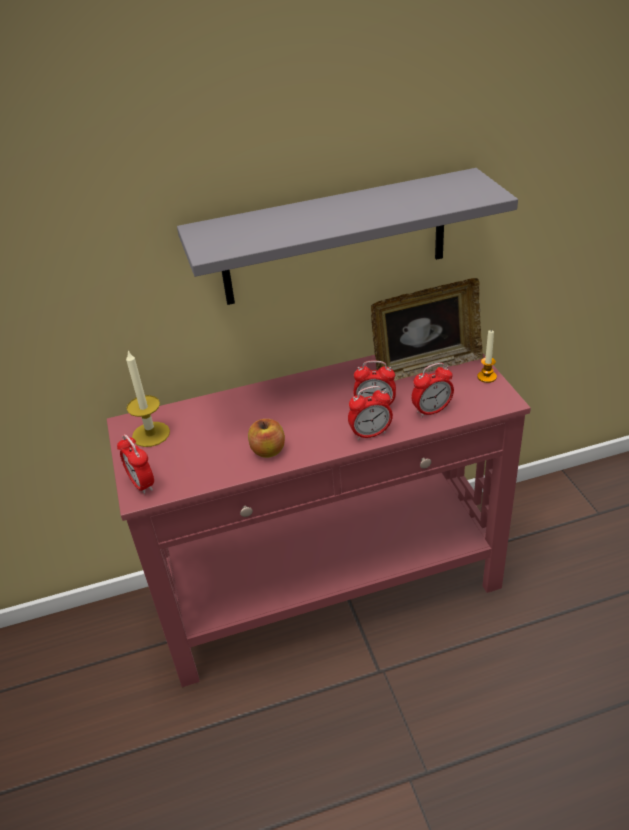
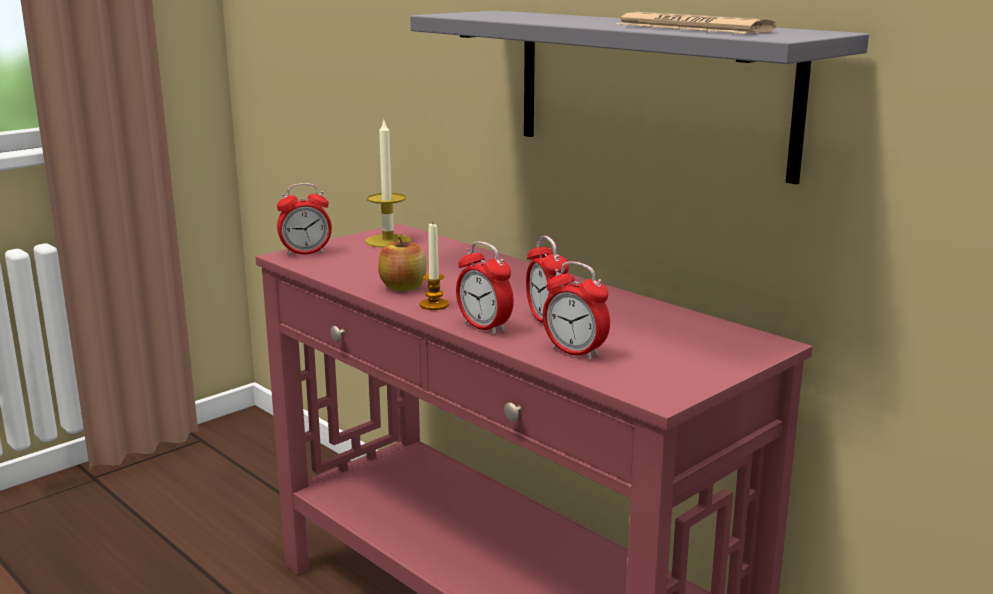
camera: 60 degrees right, 20 degrees down
alarm clock [117,434,154,494] -> alarm clock turned 135 degrees counterclockwise [277,183,332,256]
picture frame [371,278,483,381] -> none
candle [477,330,497,383] -> candle moved to [420,224,449,310]
none -> newspaper [616,12,776,34]

